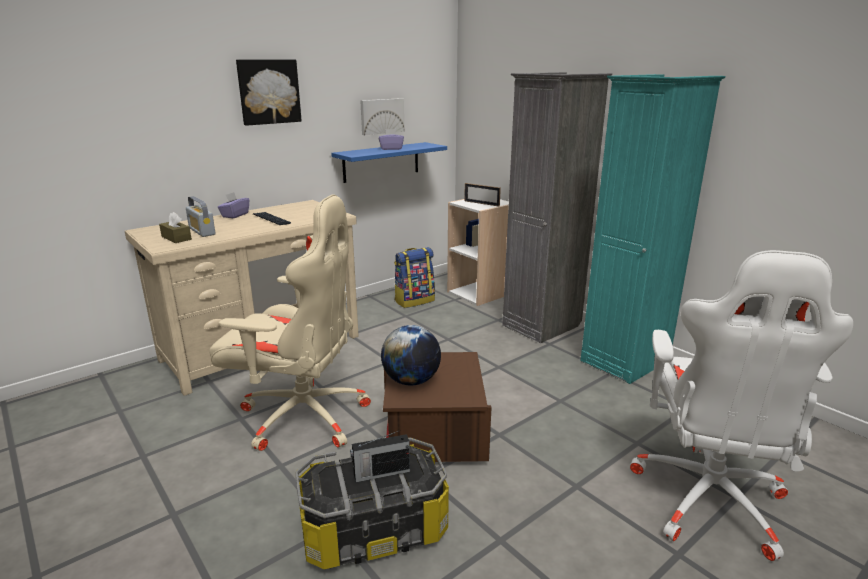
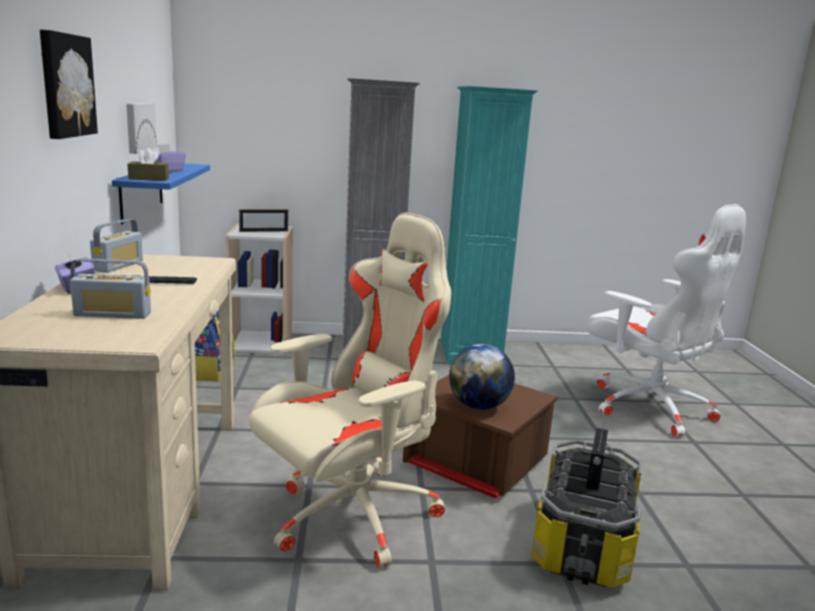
camera: 55 degrees left, 5 degrees down
brown tissue box [159,212,192,243] -> brown tissue box moved to [127,148,169,181]
none -> radio [90,219,143,273]

